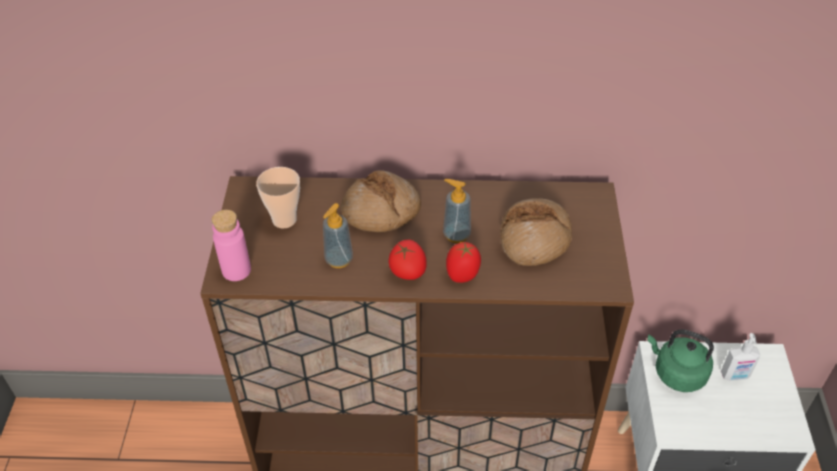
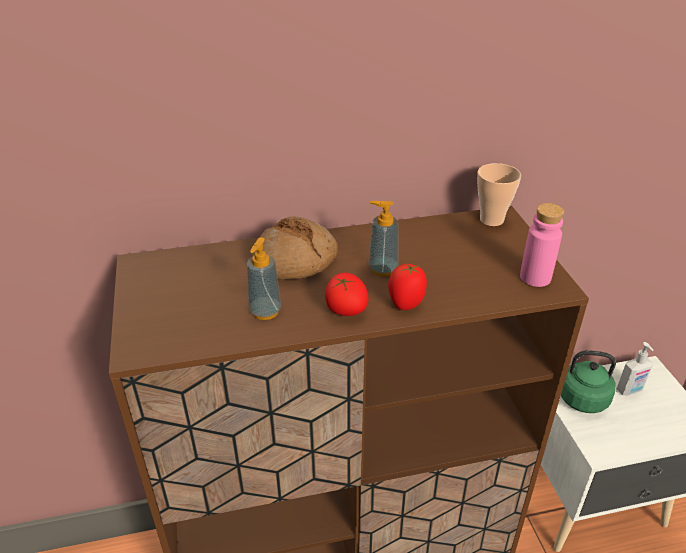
camera: 15 degrees left, 10 degrees down
pink bottle [212,210,251,281] -> pink bottle moved to [520,203,564,287]
cup [256,167,300,228] -> cup moved to [477,163,521,226]
bread [500,198,572,266] -> none

